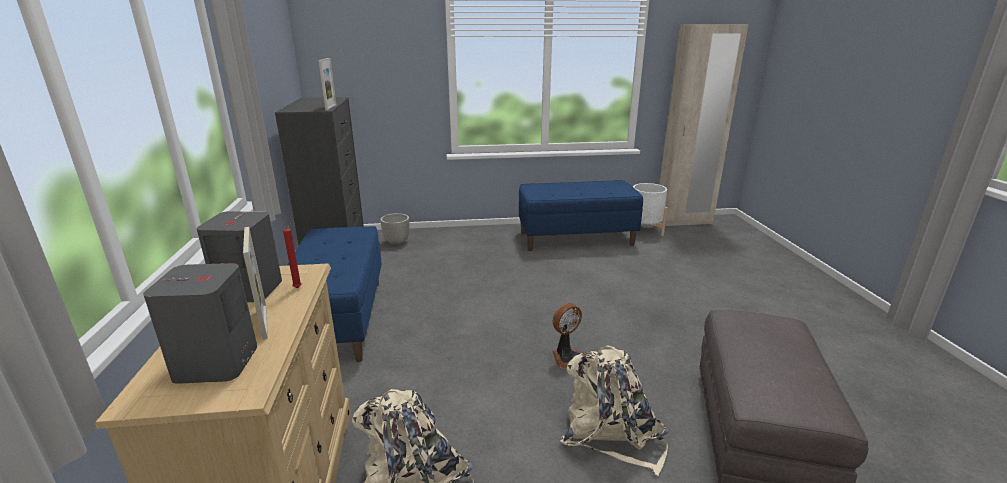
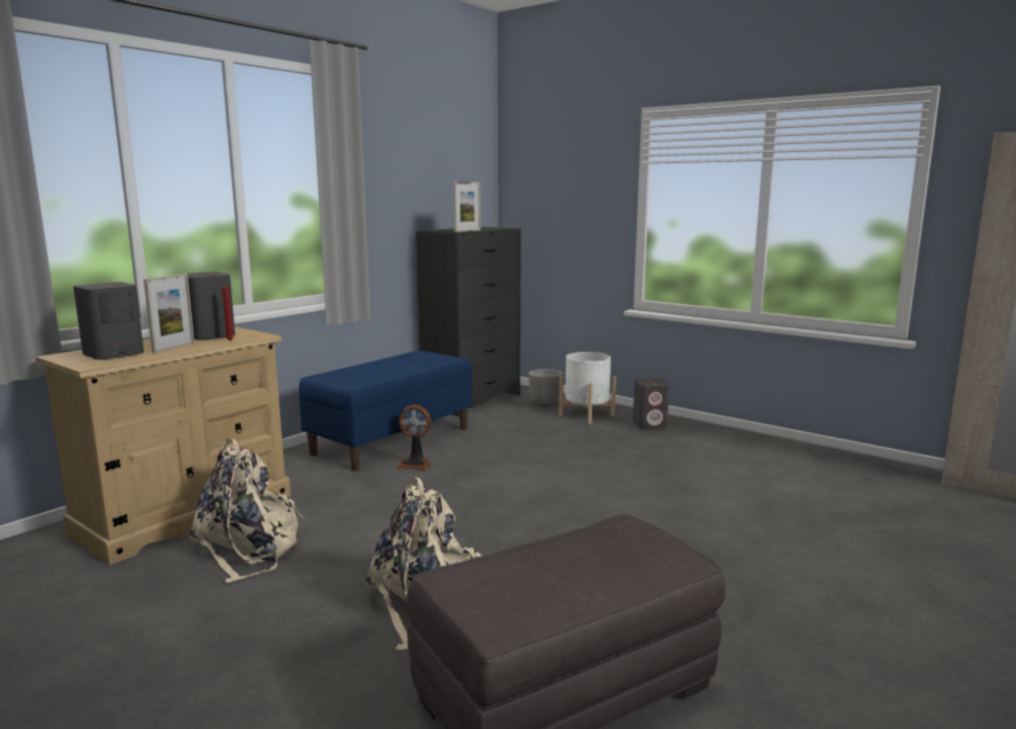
camera: 45 degrees right, 10 degrees down
blue bench [519,180,643,251] -> none
fan [552,303,582,368] -> fan moved to [396,405,431,470]
white planter [633,183,668,236] -> white planter moved to [559,352,616,424]
none -> grey speaker [633,378,669,429]

